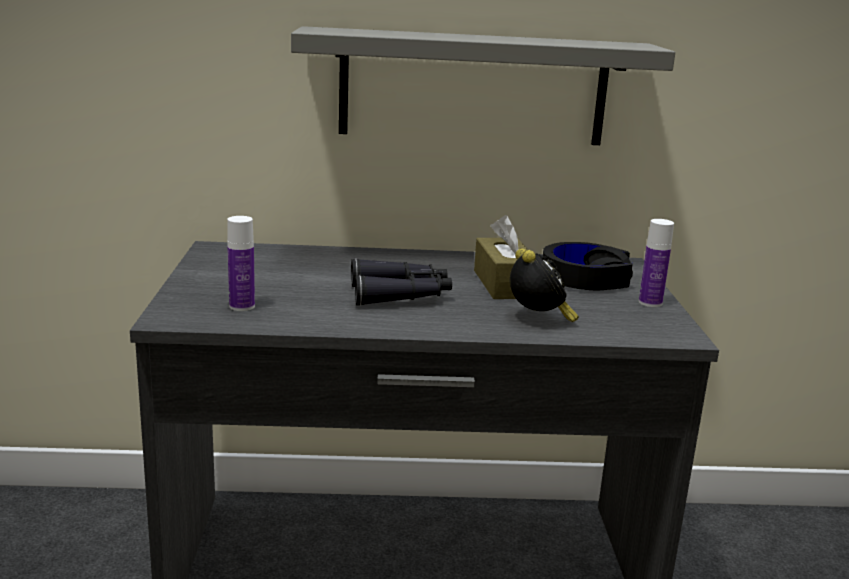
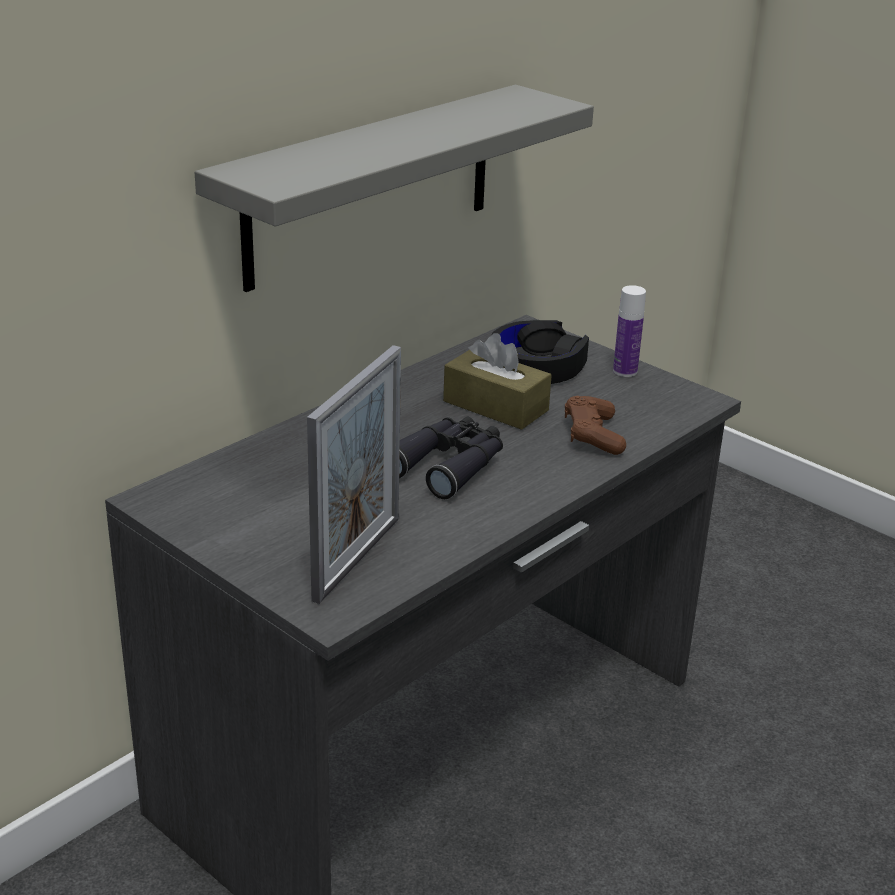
camera: 45 degrees left, 10 degrees up
bottle [227,216,255,311] -> picture frame [307,345,401,604]
alarm clock [510,248,579,322] -> brown game controller [565,396,626,455]

